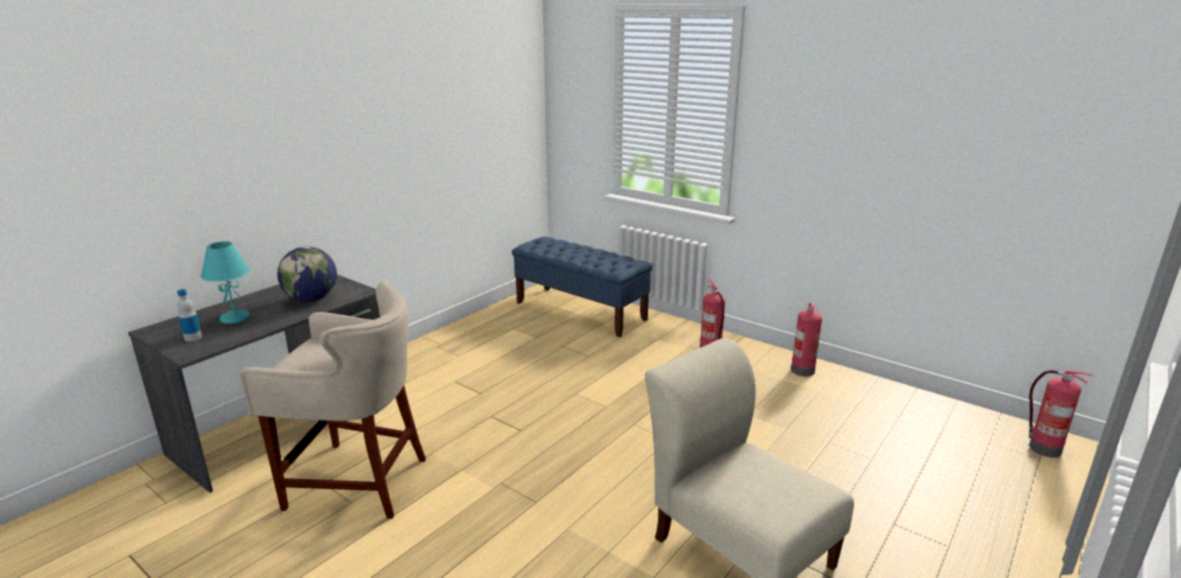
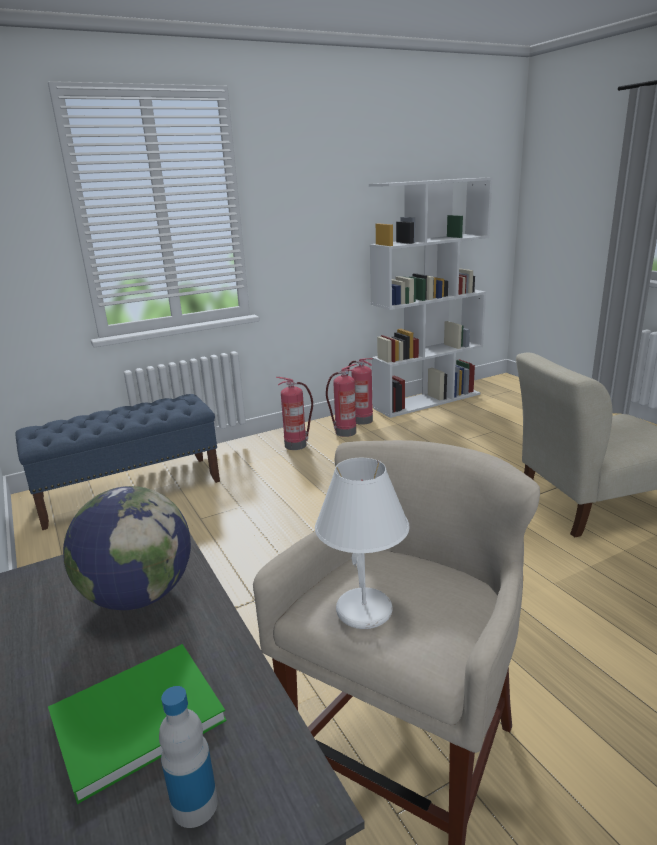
camera: 65 degrees left, 0 degrees up
turquoise table lamp [201,241,250,324] -> green book [48,644,227,804]
fire extinguisher [1029,370,1093,458] -> fire extinguisher moved to [326,364,357,437]
none -> white table lamp [315,458,410,629]
none -> white bookcase [369,177,493,418]

